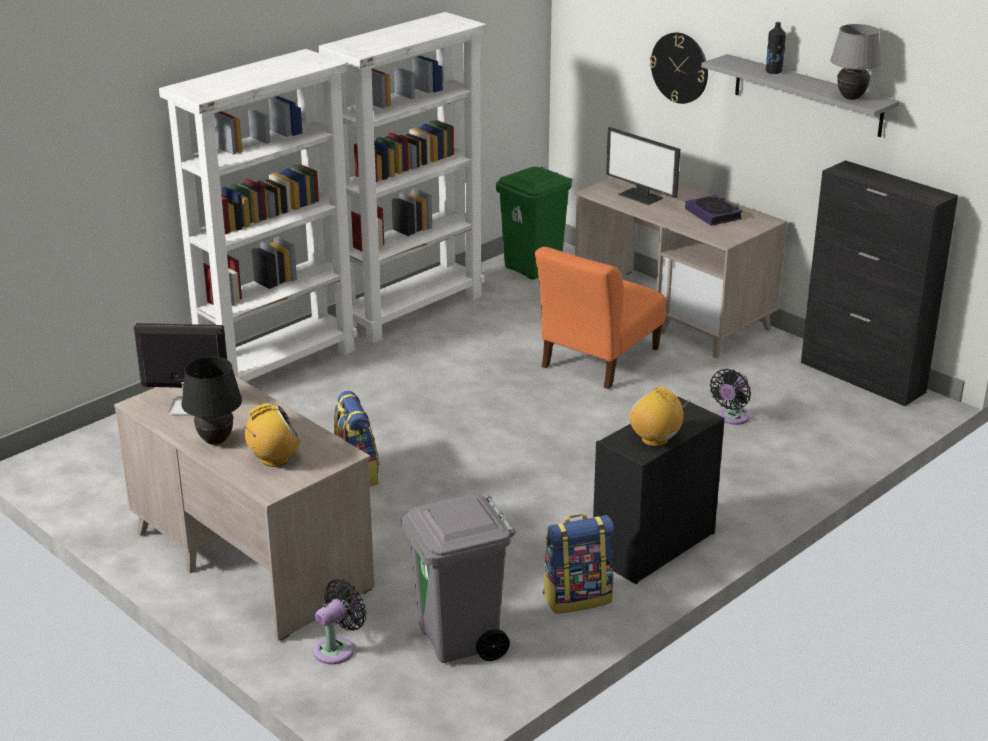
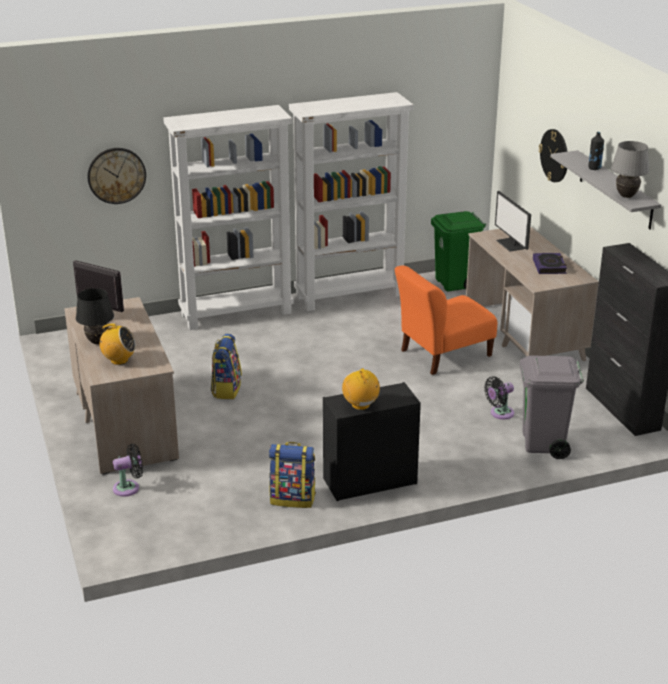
camera: 25 degrees right, 0 degrees up
grey trash can [401,494,516,663] -> grey trash can moved to [520,355,584,459]
none -> wall clock [87,148,146,204]

